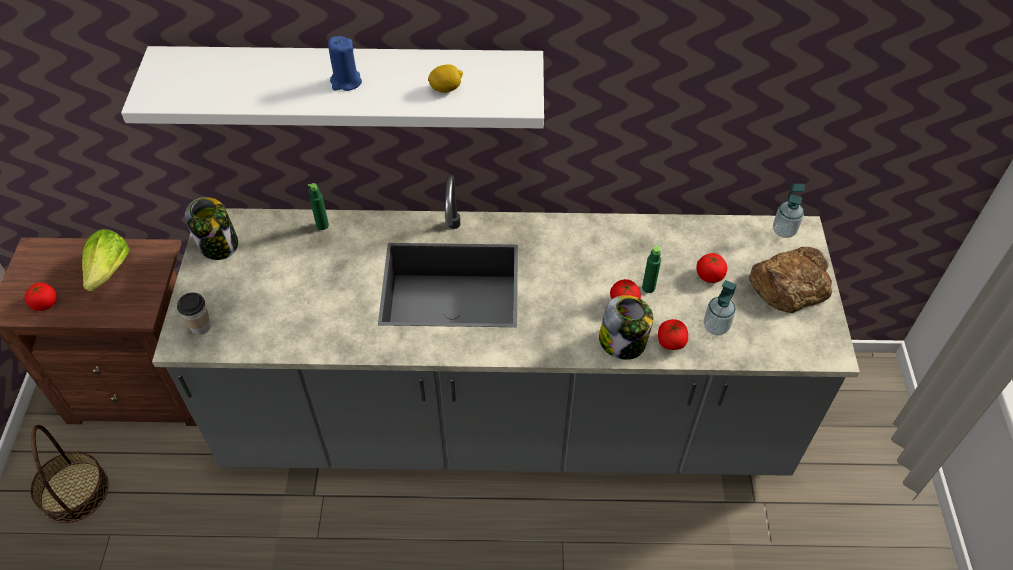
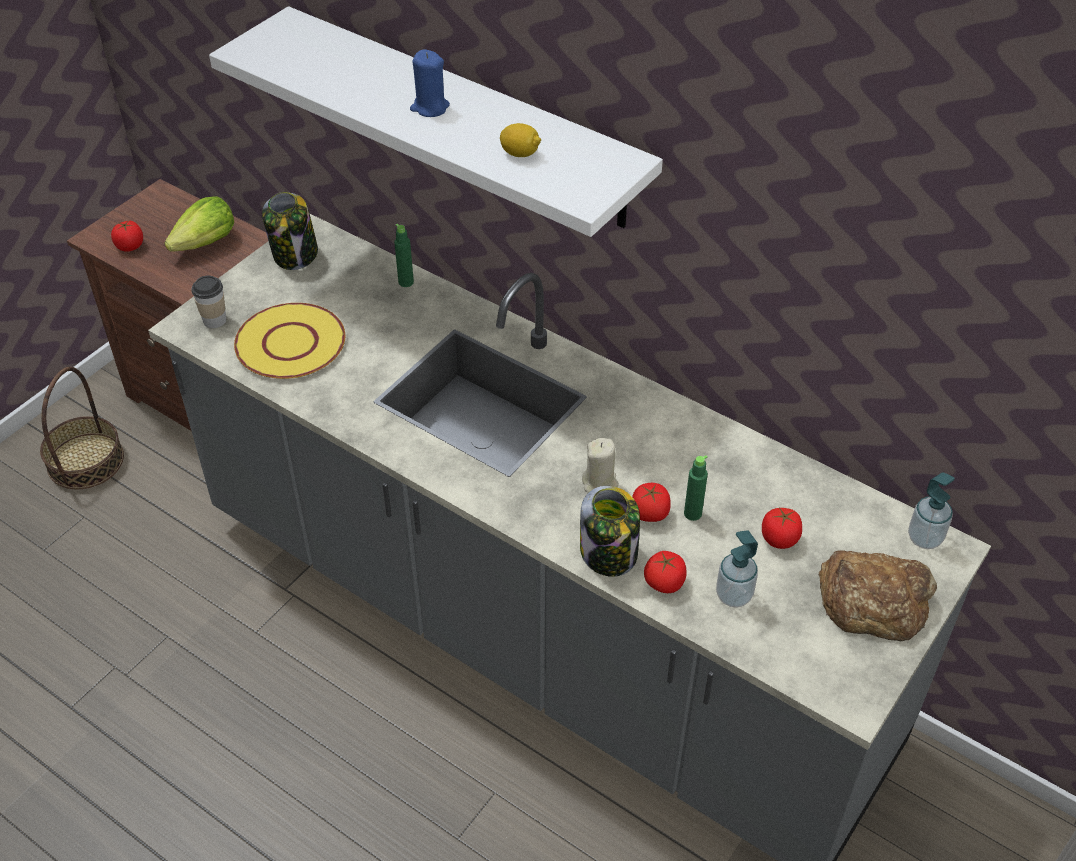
camera: 35 degrees right, 5 degrees down
none -> yellow plate [234,303,345,379]
none -> beige candle [582,437,619,493]

